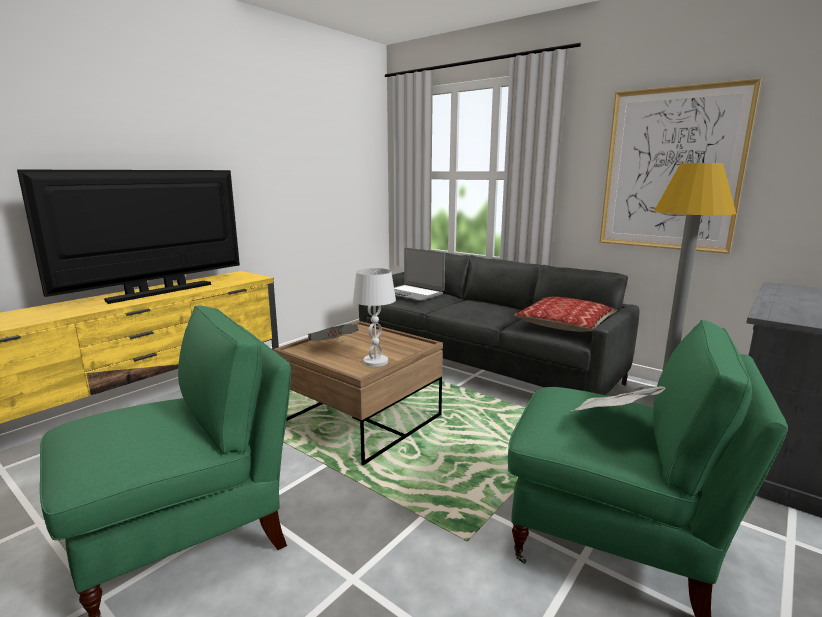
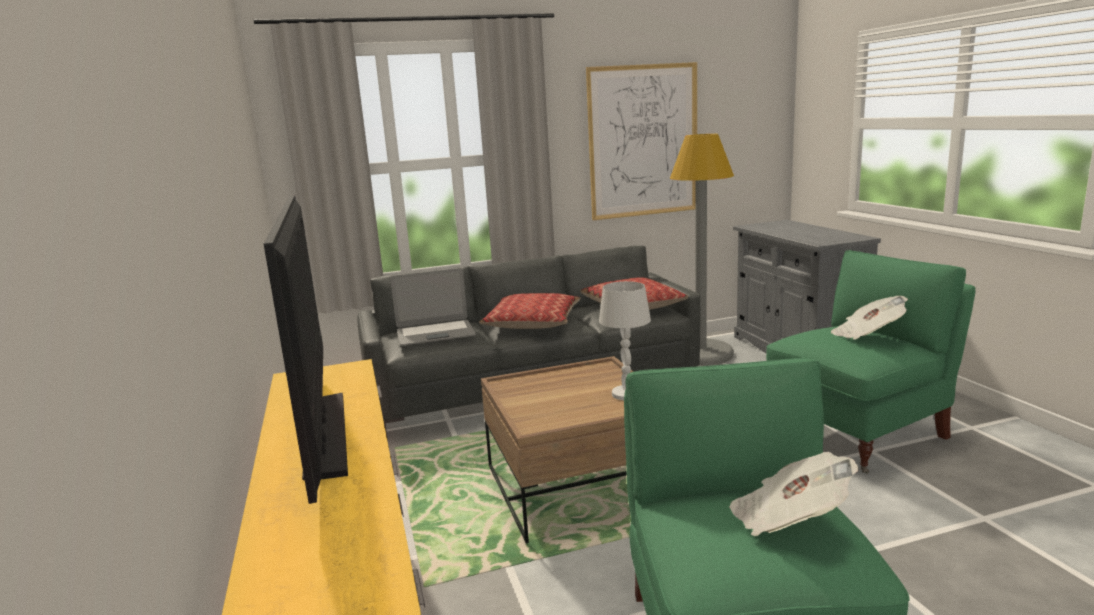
camera: 55 degrees left, 0 degrees up
newspaper [308,324,358,341] -> newspaper moved to [729,452,859,536]
none -> pillow [479,293,581,329]

